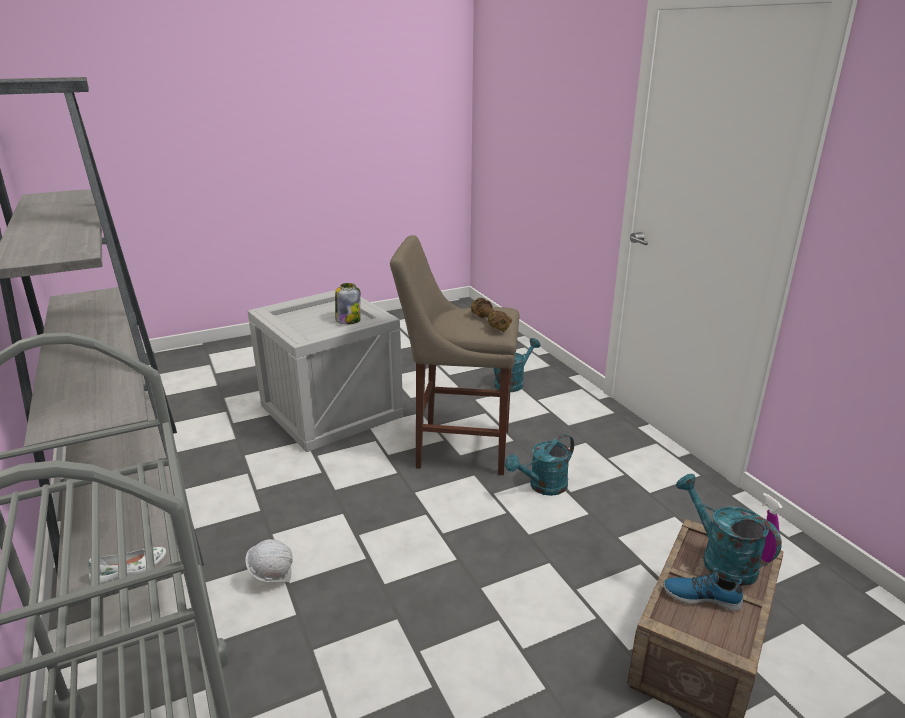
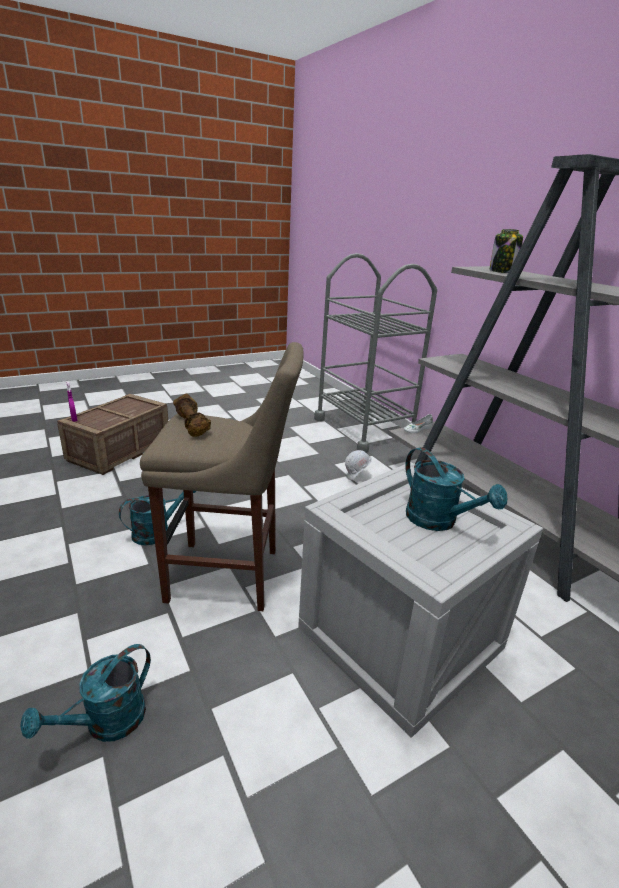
camera: 175 degrees right, 0 degrees up
jar [335,283,361,324] -> jar moved to [490,229,523,273]
shoe [663,568,743,611] -> none
turquoise watering can [676,474,782,586] -> turquoise watering can moved to [405,447,507,531]

